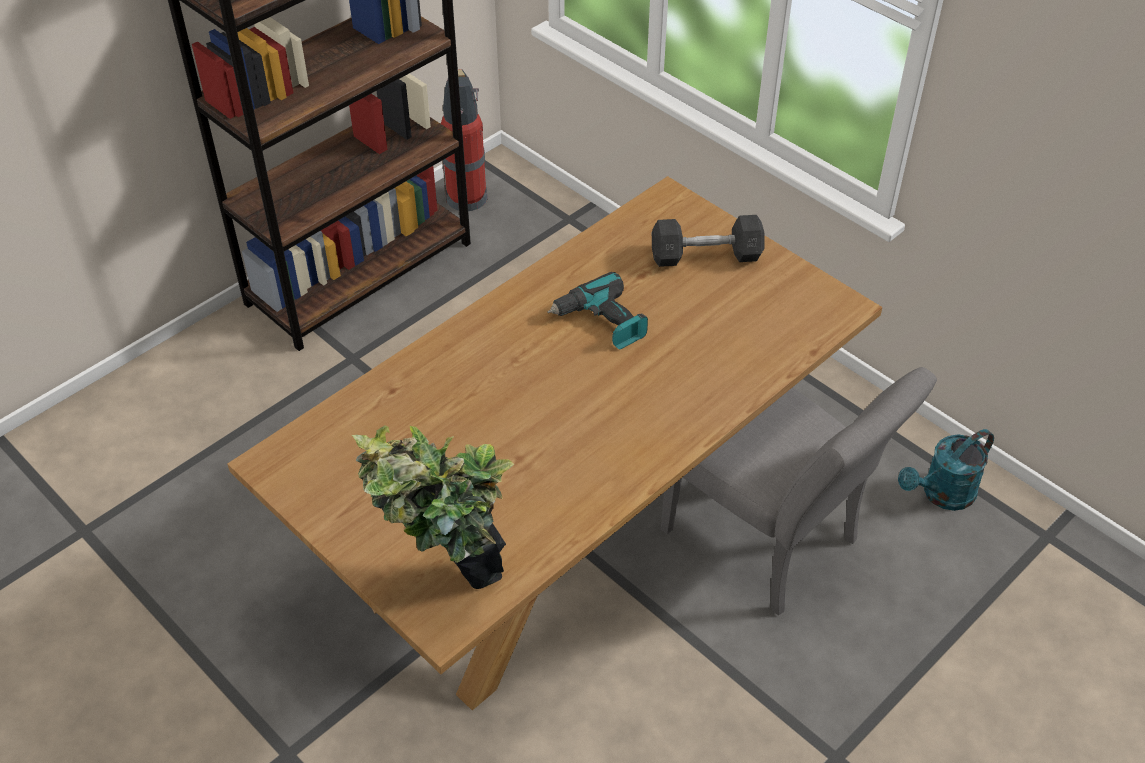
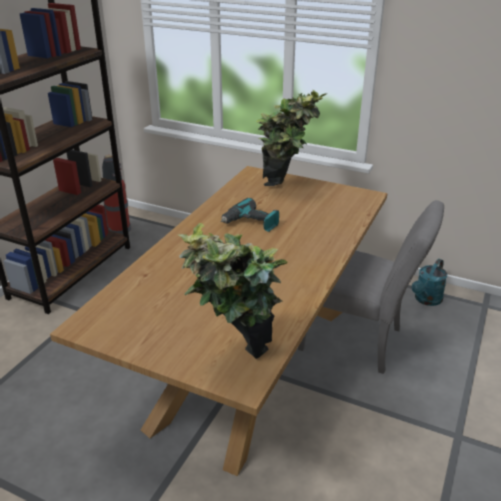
camera: 20 degrees left, 15 degrees down
grey dumbbell [652,215,764,267] -> potted plant [257,90,328,186]

